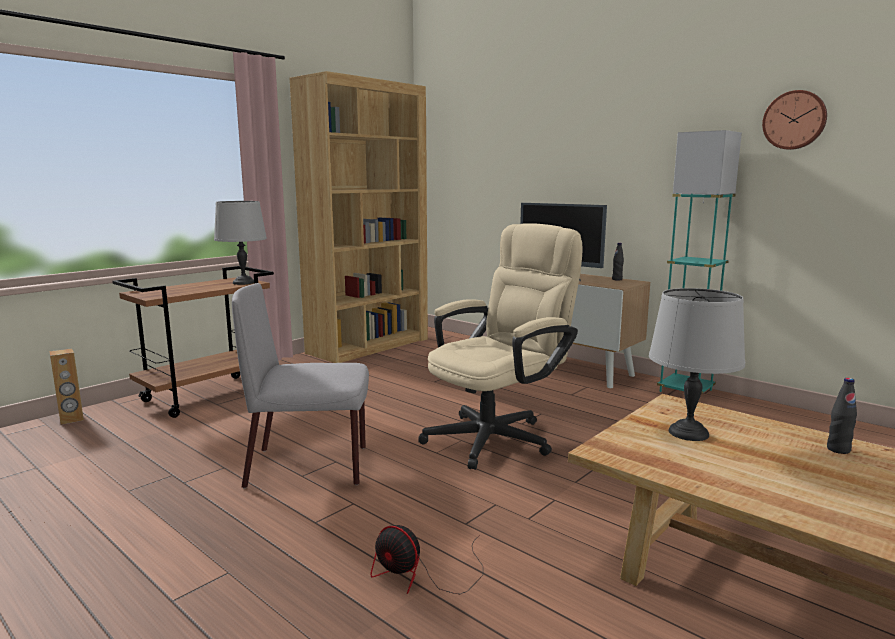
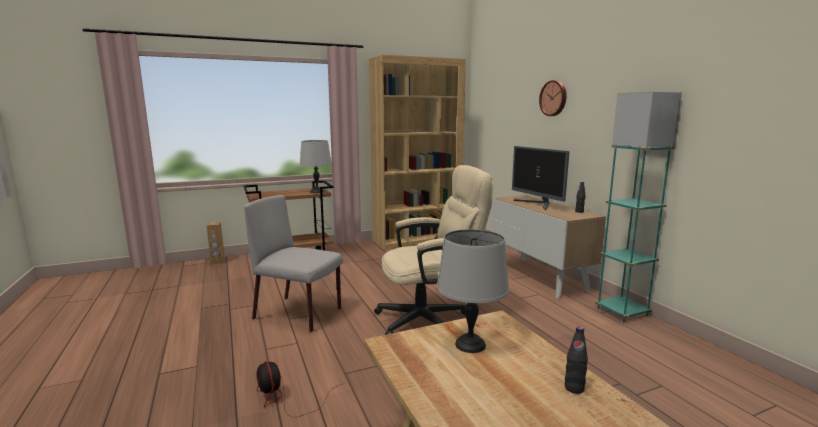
camera: 25 degrees right, 0 degrees up
wall clock [762,90,827,150] -> wall clock moved to [539,80,567,116]

